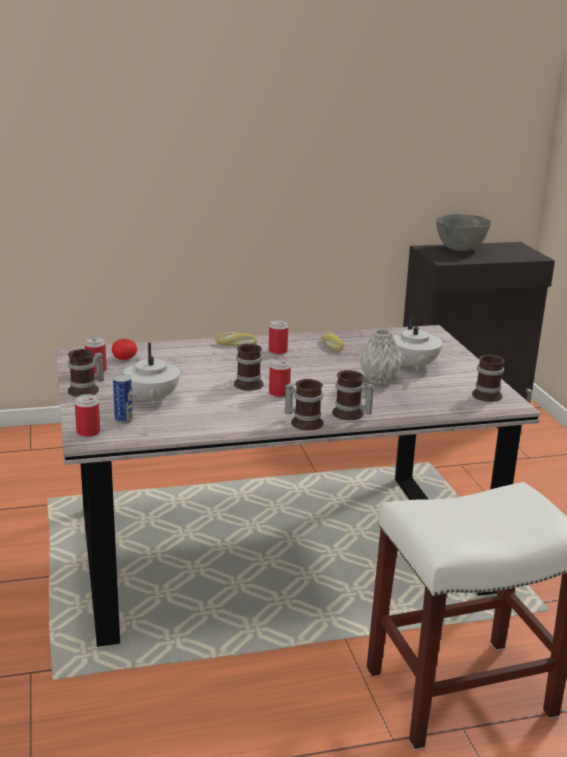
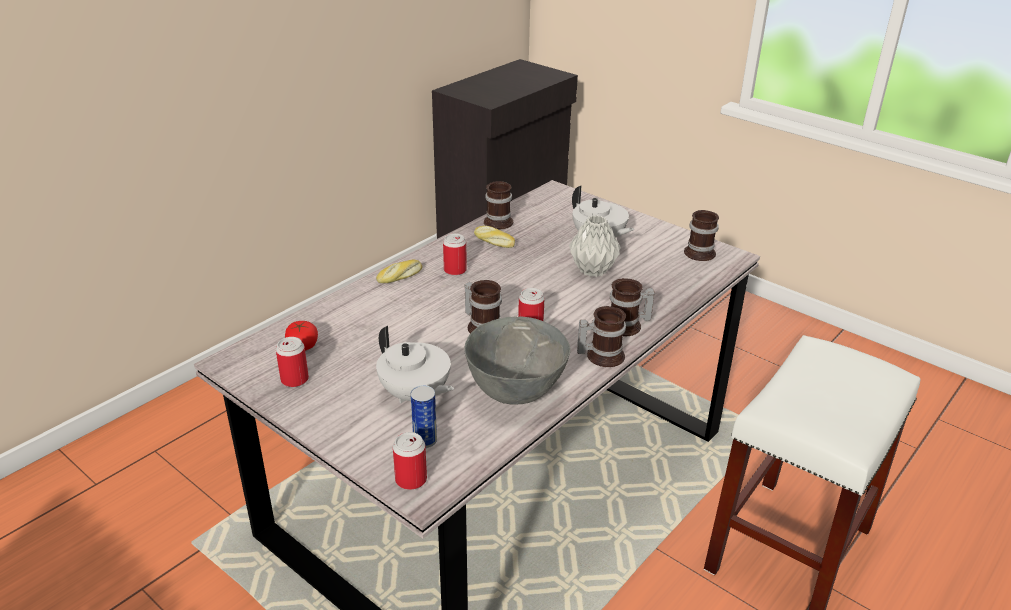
camera: 35 degrees left, 10 degrees up
mug [68,349,104,397] -> mug moved to [484,181,513,229]
grey bowl [436,214,491,251] -> grey bowl moved to [464,317,570,405]

